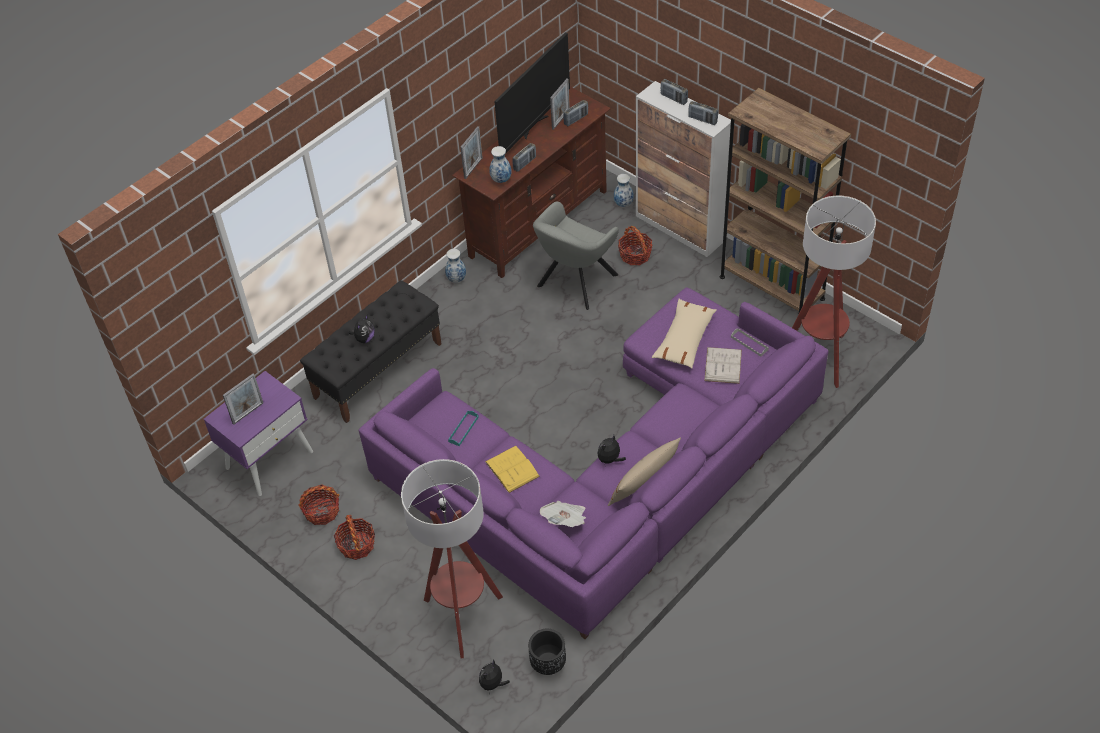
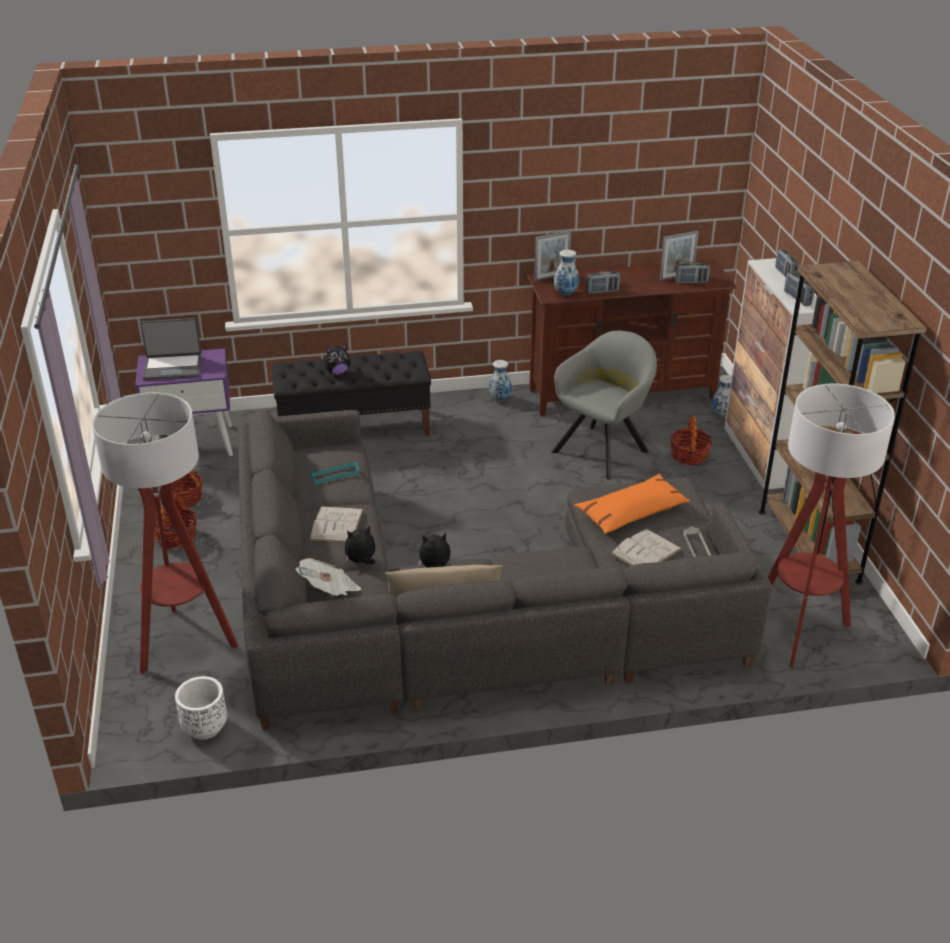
camera: 35 degrees right, 15 degrees down
picture frame [223,373,263,425] -> laptop [140,318,202,380]
purple sofa [358,287,829,639] -> grey sofa [238,410,772,730]
plush toy [479,659,510,694] -> plush toy moved to [345,525,376,564]
yellow book [485,446,540,493] -> white book [309,506,364,543]
television [494,32,570,154] -> none
black planter [528,629,566,675] -> white planter [175,676,227,740]
grey armchair [533,202,619,310] -> grey armchair turned 150 degrees clockwise [551,331,657,480]
beige pillow [652,299,717,368] -> orange pillow [574,474,690,534]

